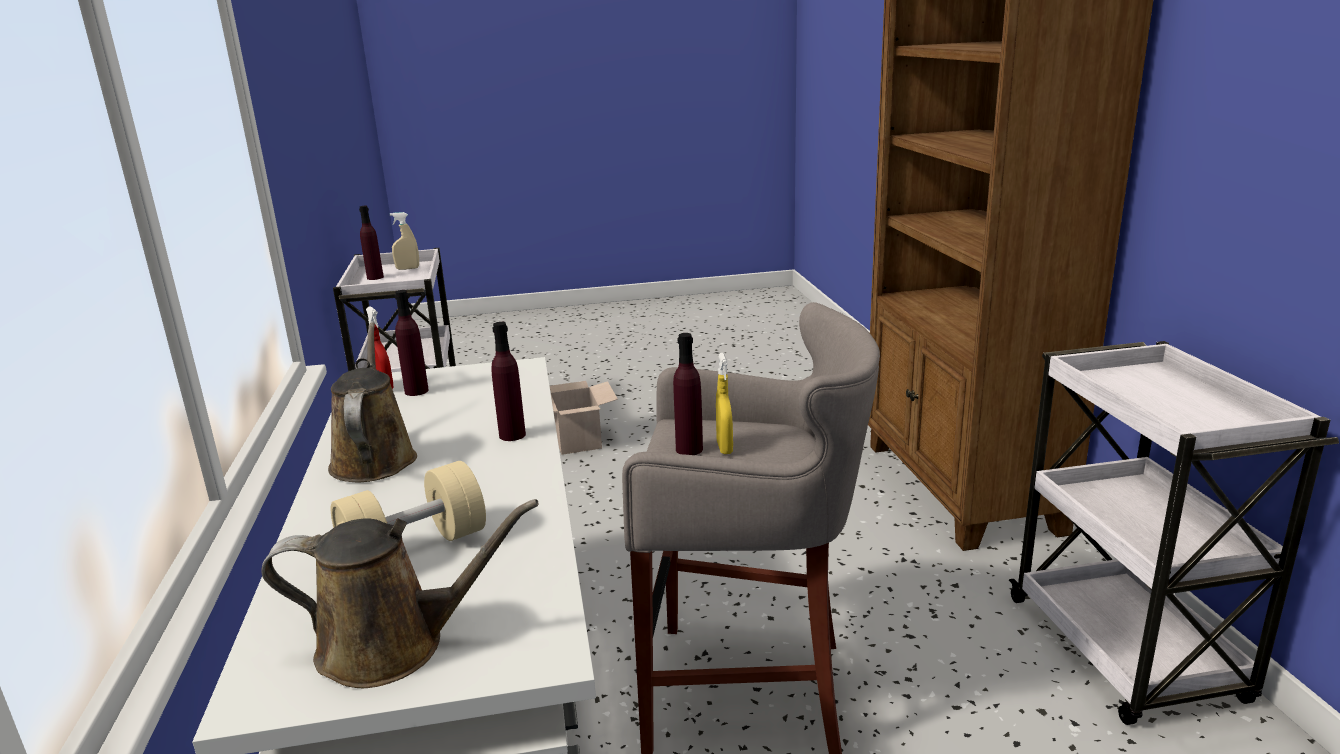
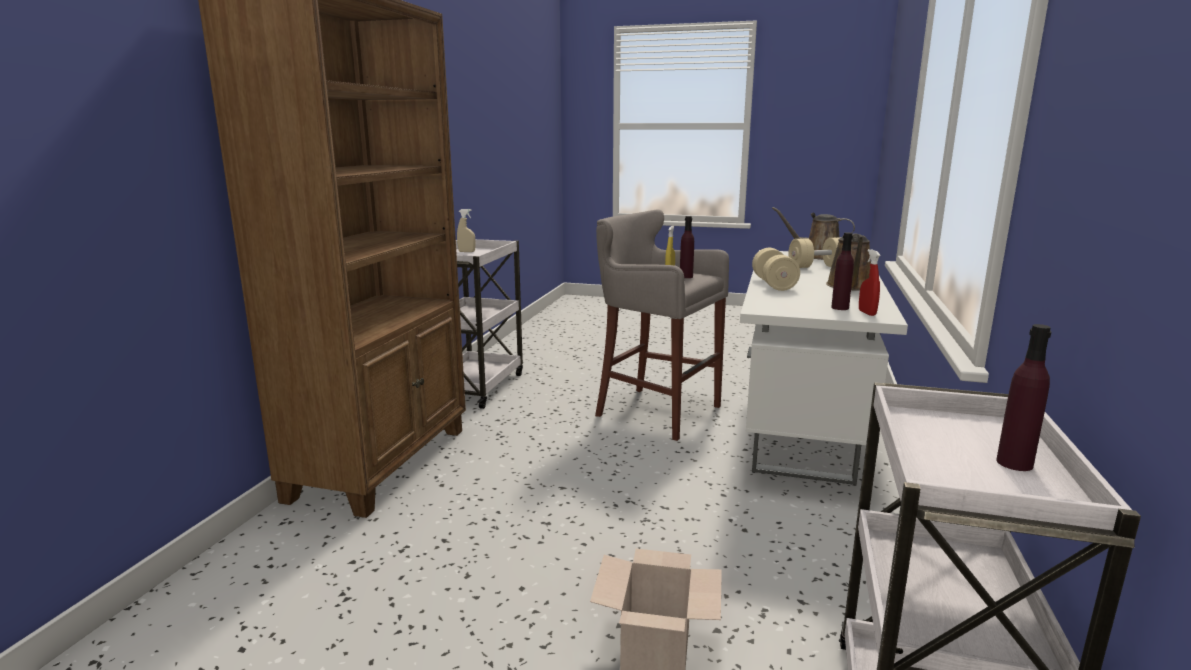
camera: 155 degrees left, 5 degrees down
beige spray bottle [390,212,419,270] -> beige spray bottle moved to [457,209,475,252]
purple bottle [491,322,526,441] -> beige dumbbell [752,248,800,291]

